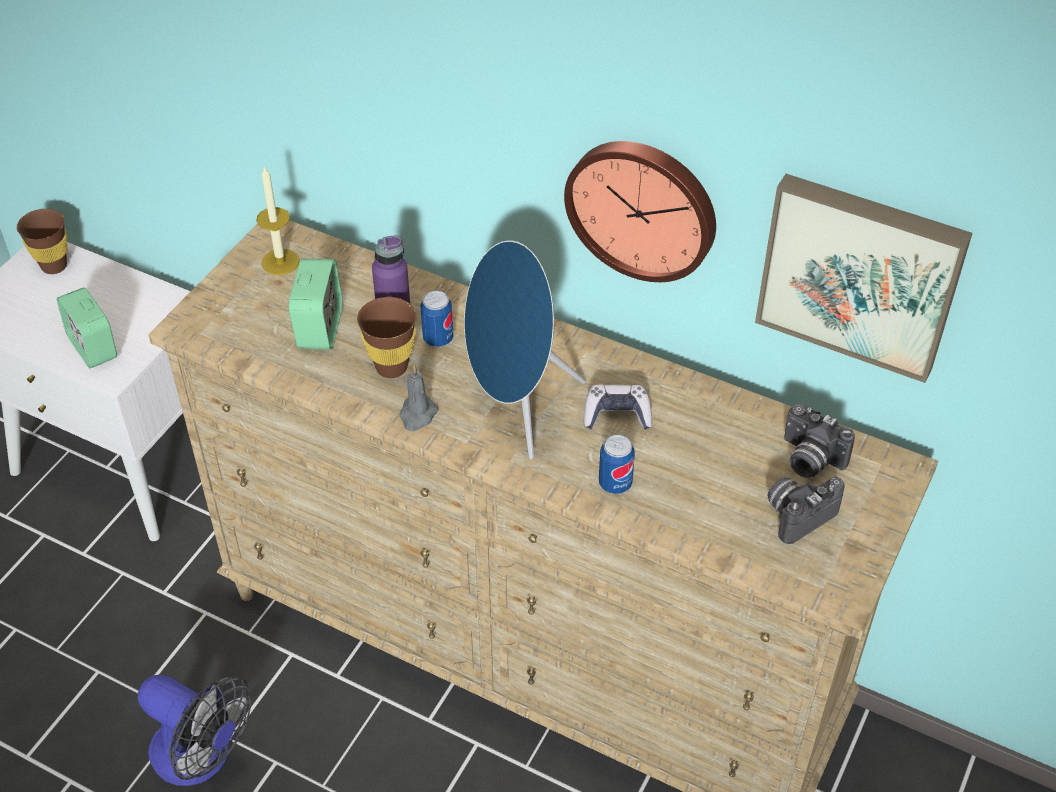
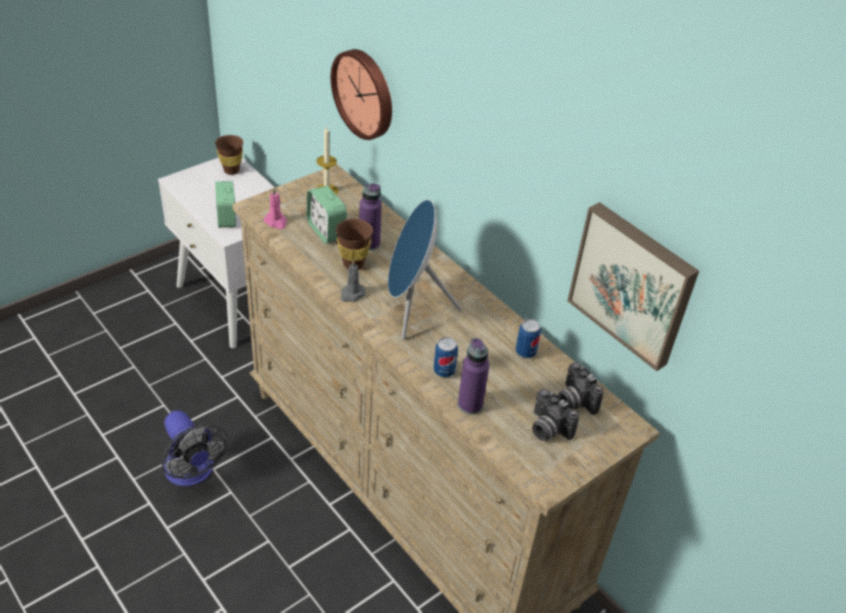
camera: 20 degrees right, 5 degrees down
alarm clock [289,259,343,349] -> alarm clock turned 120 degrees clockwise [307,186,347,244]
can [420,291,454,347] -> can moved to [516,319,541,358]
wall clock [564,141,716,282] -> wall clock moved to [331,49,392,140]
game controller [584,384,652,430] -> none
camera [767,476,845,544] -> camera turned 120 degrees counterclockwise [532,389,579,441]
none -> pink candle [264,188,287,229]
none -> purple bottle [458,338,489,414]

